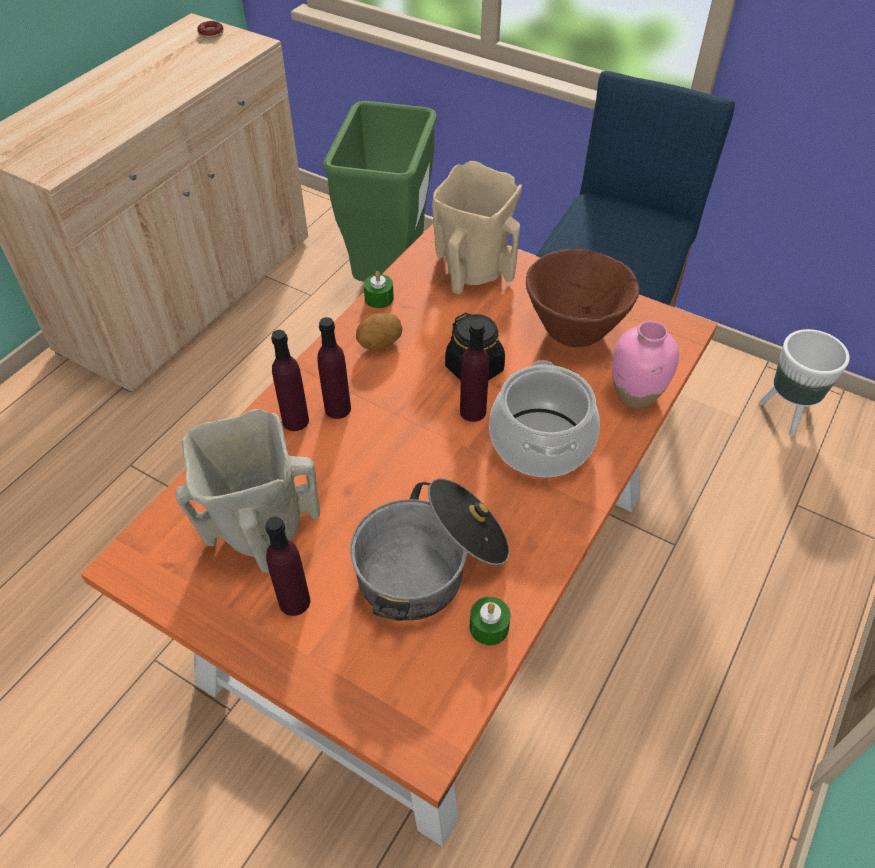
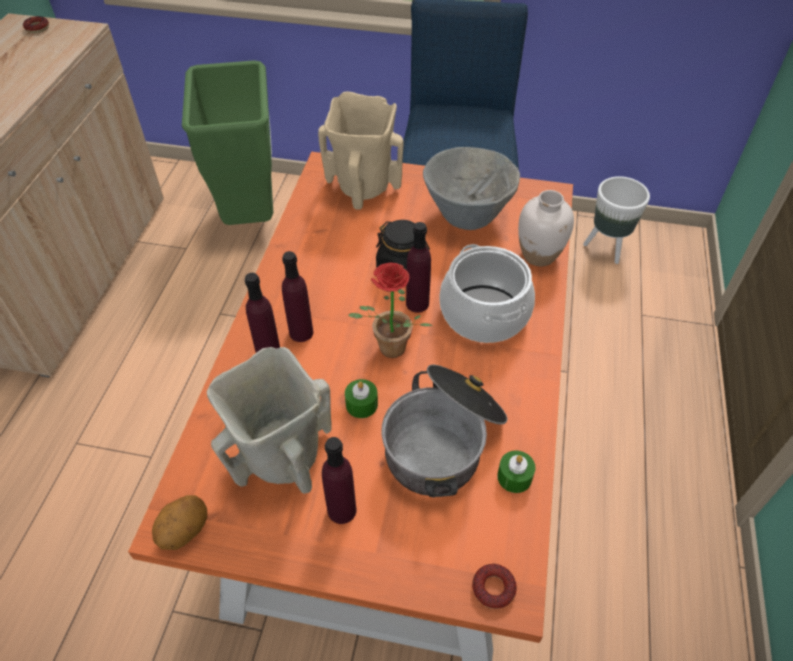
camera: 20 degrees left, 0 degrees up
potato [356,313,402,350] -> potato moved to [152,495,207,550]
green candle [364,271,394,308] -> green candle moved to [345,379,378,418]
brown bowl [526,249,640,347] -> grey bowl [423,147,520,230]
pink vase [612,321,679,409] -> white vase [518,190,574,267]
none -> potted plant [348,263,433,358]
none -> donut [472,564,517,609]

